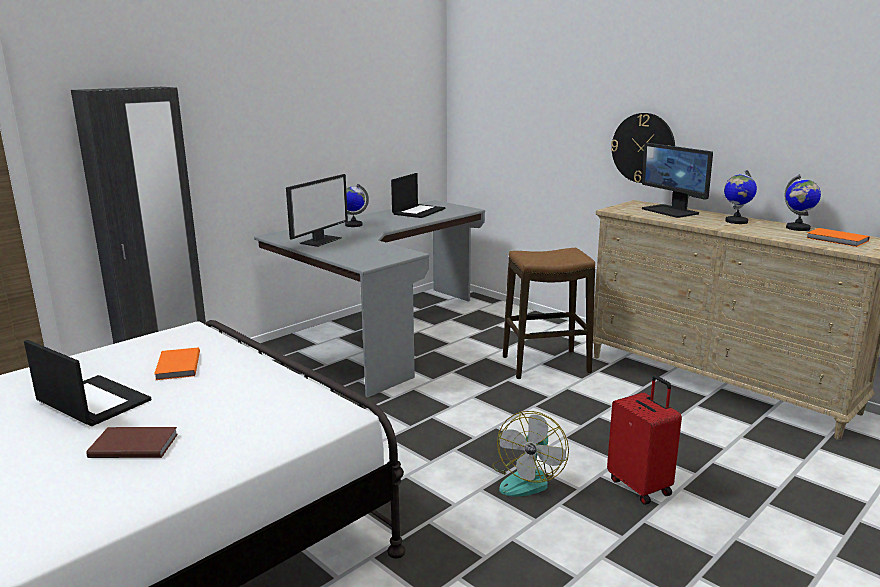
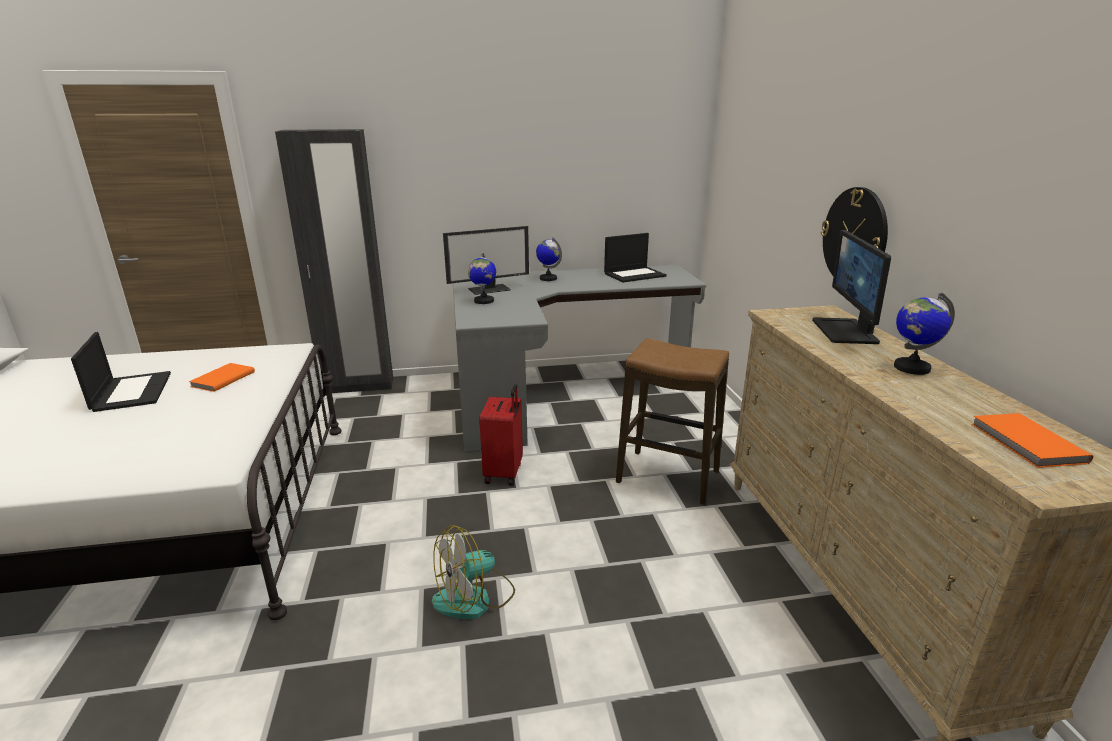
camera: 35 degrees right, 5 degrees up
brown book [87,427,178,458] -> none
red suitcase [607,376,682,504] -> red suitcase moved to [479,384,523,486]
globe [784,174,821,231] -> globe moved to [468,253,496,304]

